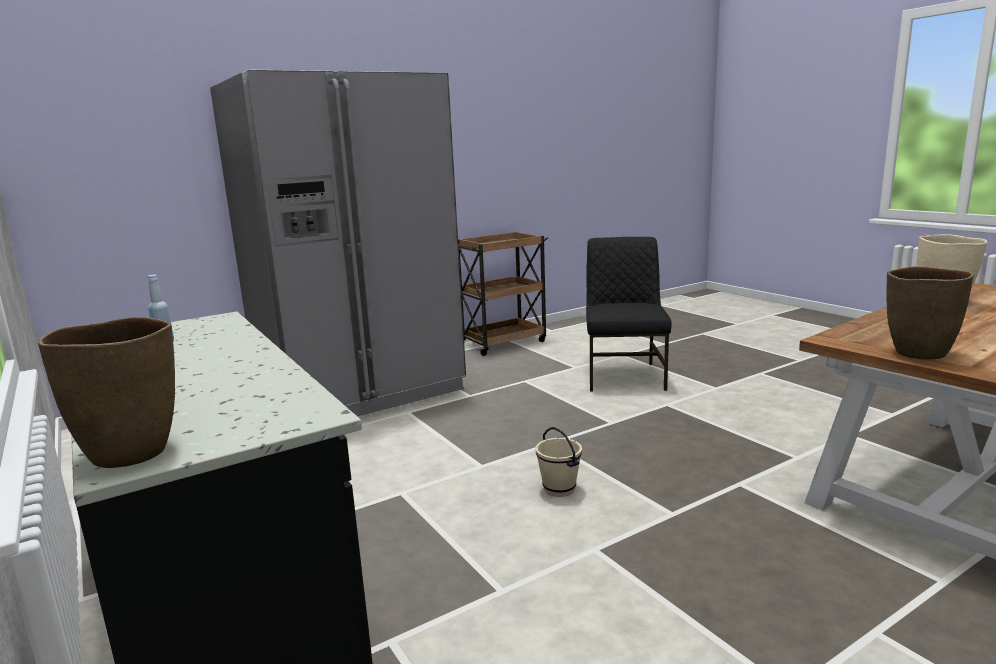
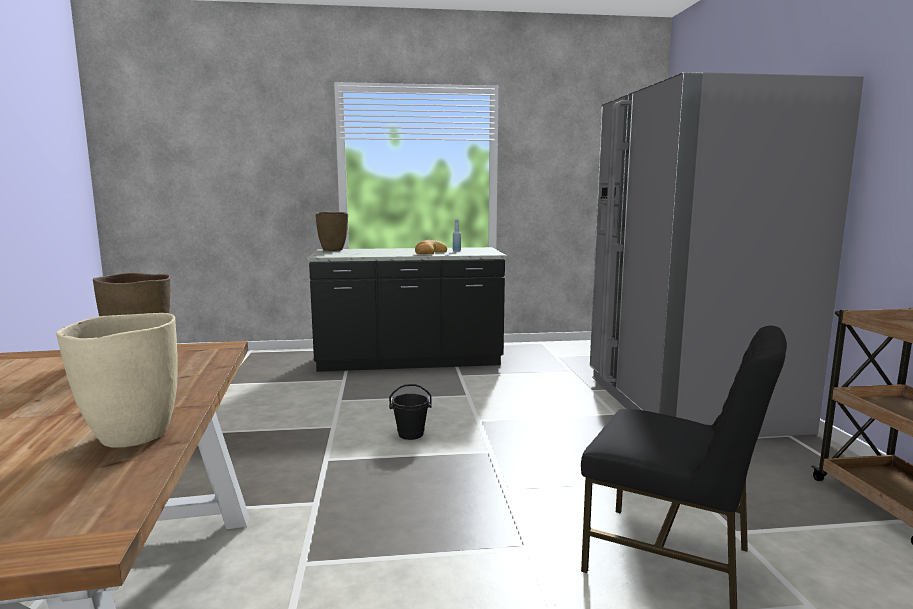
camera: 115 degrees right, 5 degrees down
beige bucket [536,427,582,497] -> black bucket [389,384,432,440]
none -> bread [415,240,447,254]

